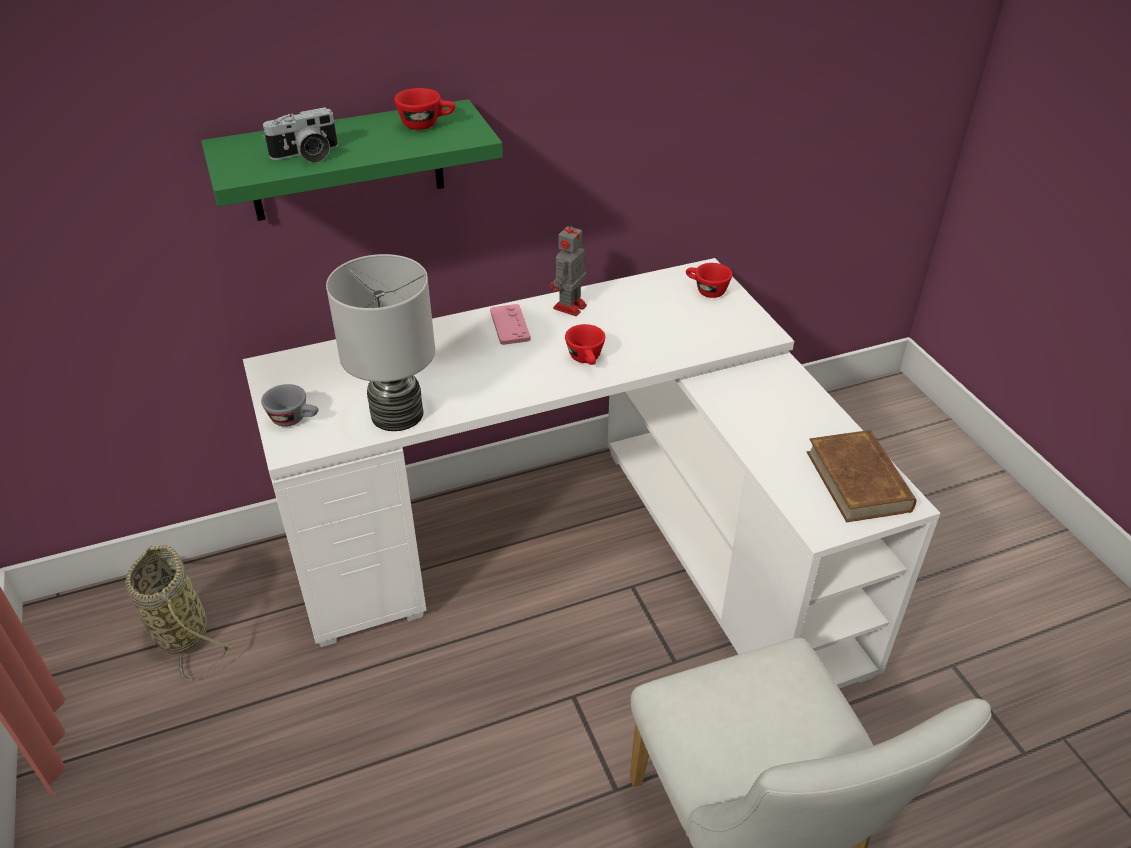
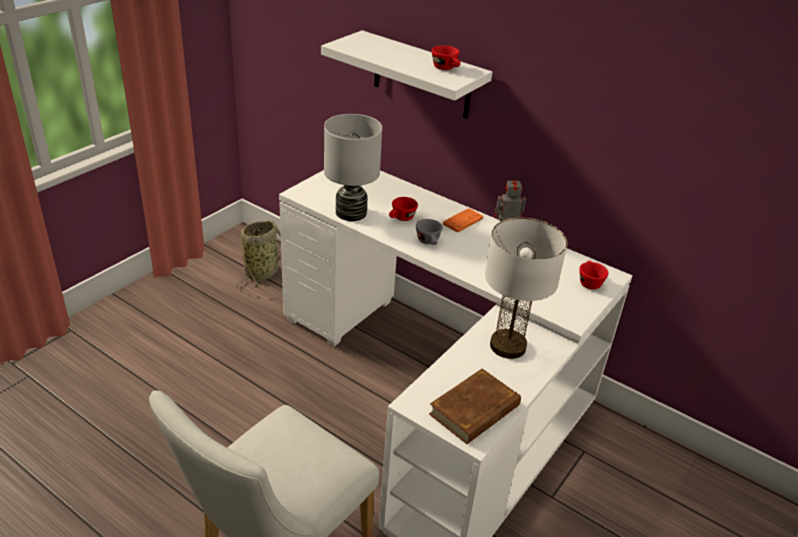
camera: 55 degrees right, 5 degrees down
green shelf [201,99,503,221] -> white shelf [321,30,492,119]
grey cup [261,384,318,427] -> grey cup moved to [416,219,443,245]
camera [262,107,338,163] -> none
pink game controller [490,304,531,345] -> orange game controller [443,208,483,232]
red cup [565,324,605,365] -> red cup moved to [389,197,418,221]
none -> table lamp [485,218,567,359]

